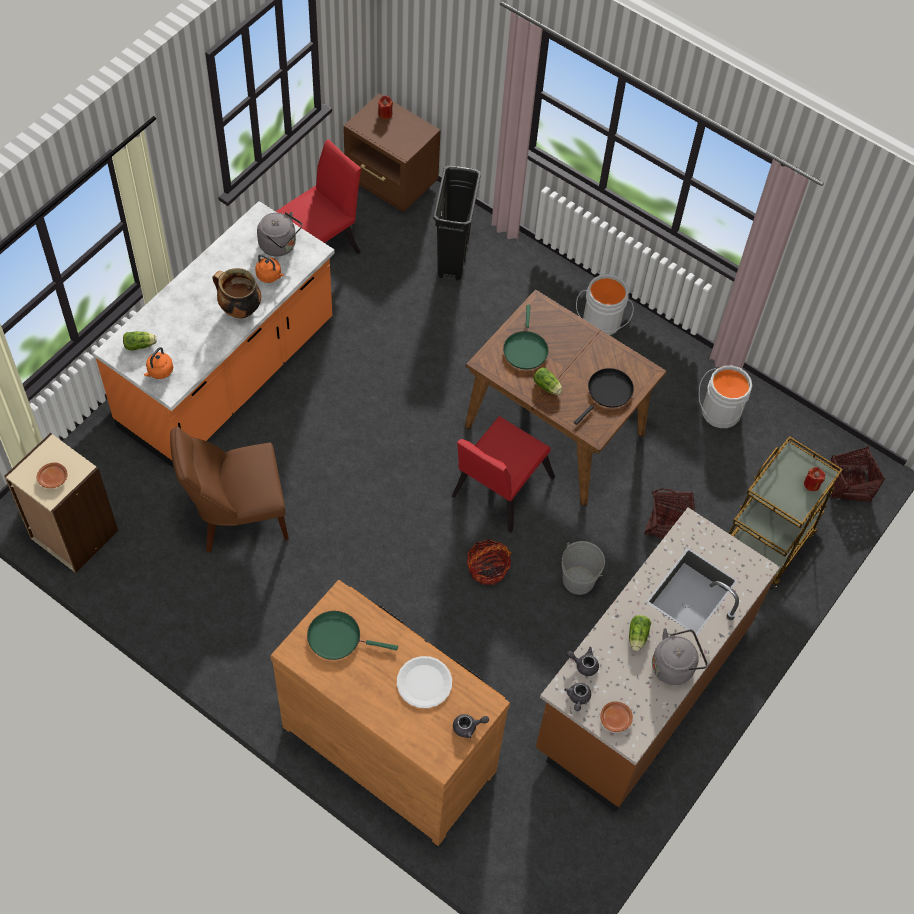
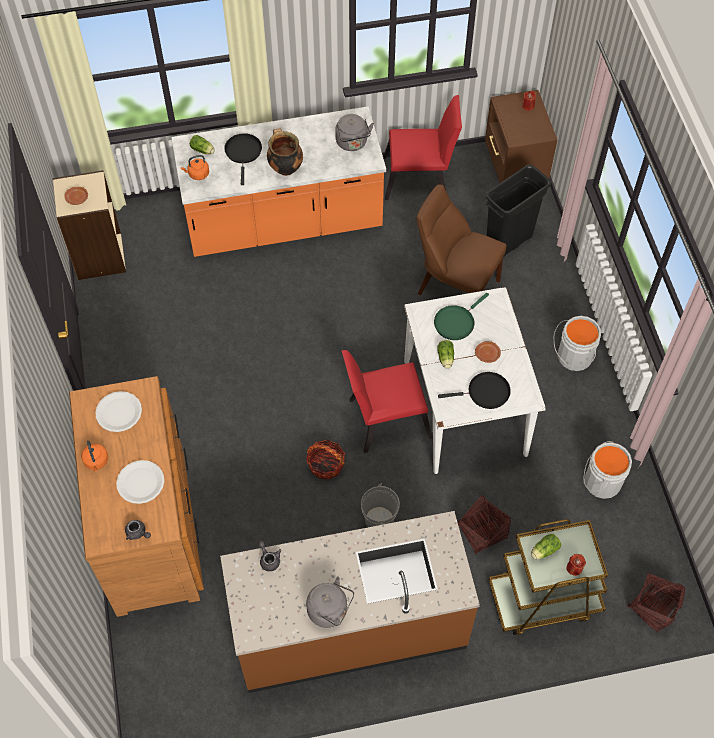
camera: 45 degrees right, 0 degrees up
brown chair [170,427,289,553] -> brown chair moved to [416,184,507,295]
orange kettle [255,254,284,283] -> orange kettle moved to [81,441,108,472]
green frying pan [307,611,398,660] -> white plate [95,391,142,432]
brown dining table [465,289,667,506] -> white dining table [404,287,546,474]
grey teapot [564,683,591,711] -> none
brown plate [600,701,633,732] -> brown plate moved to [475,341,501,363]
lettuce [629,615,651,651] -> lettuce moved to [531,534,561,559]
none -> black frying pan [224,133,262,185]

